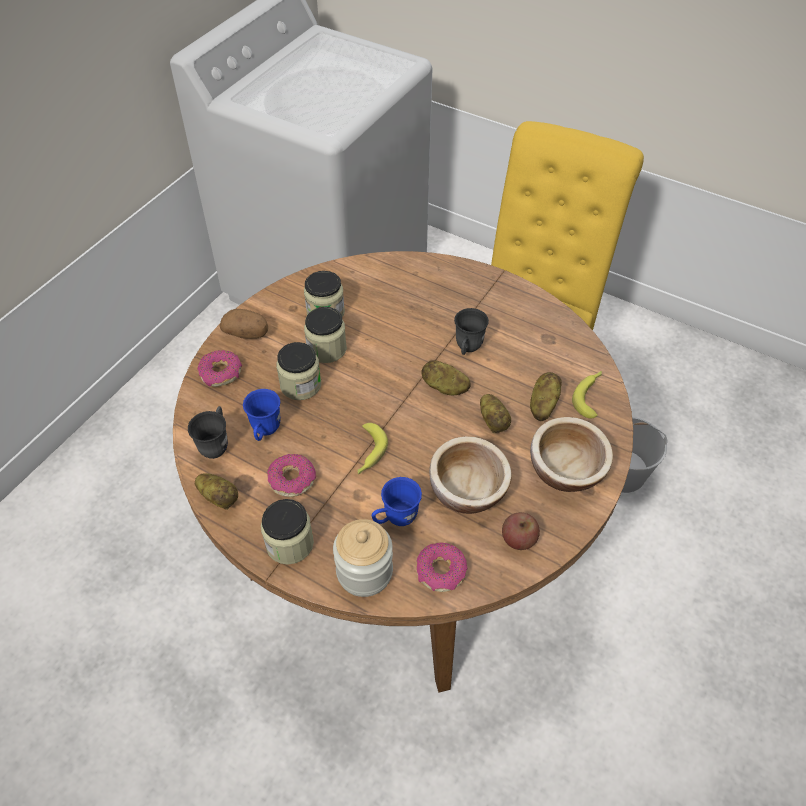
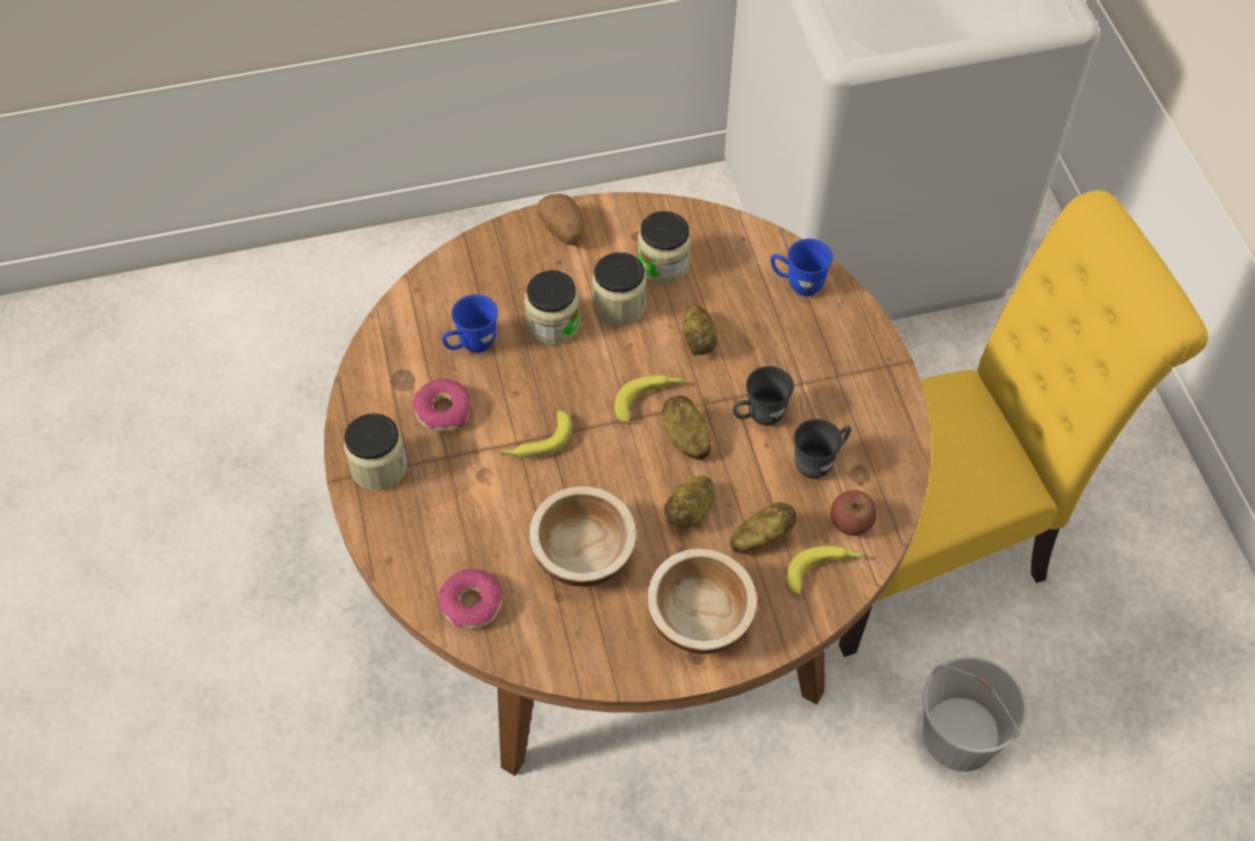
camera: 45 degrees right, 5 degrees up
grey mug [188,406,228,459] -> grey mug moved to [794,419,851,479]
potato [194,473,238,510] -> potato moved to [683,305,718,356]
donut [197,350,242,387] -> none
jar [333,519,393,597] -> none
blue mug [371,477,422,526] -> blue mug moved to [770,239,833,296]
apple [502,512,540,550] -> apple moved to [831,490,877,536]
none -> banana [614,375,684,423]

